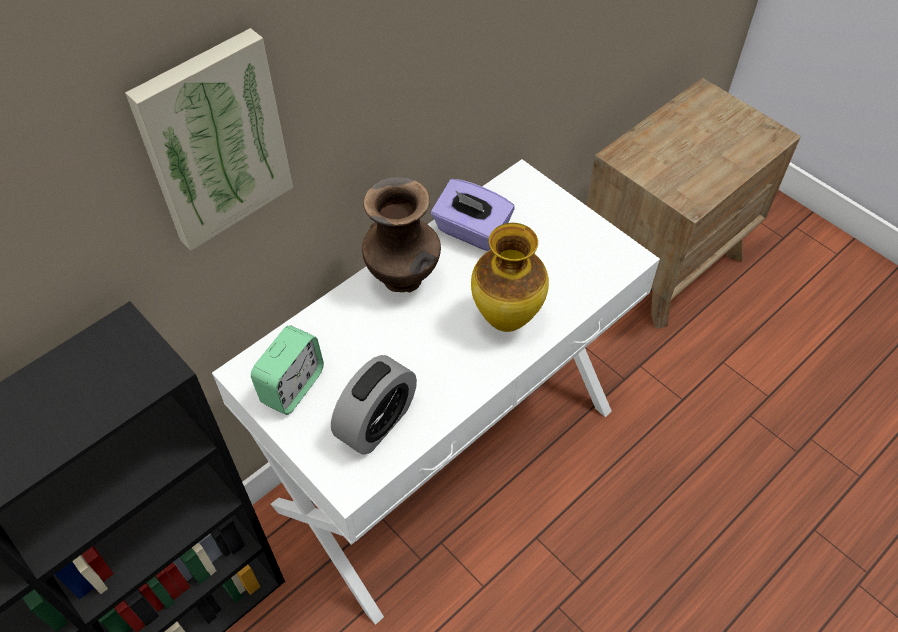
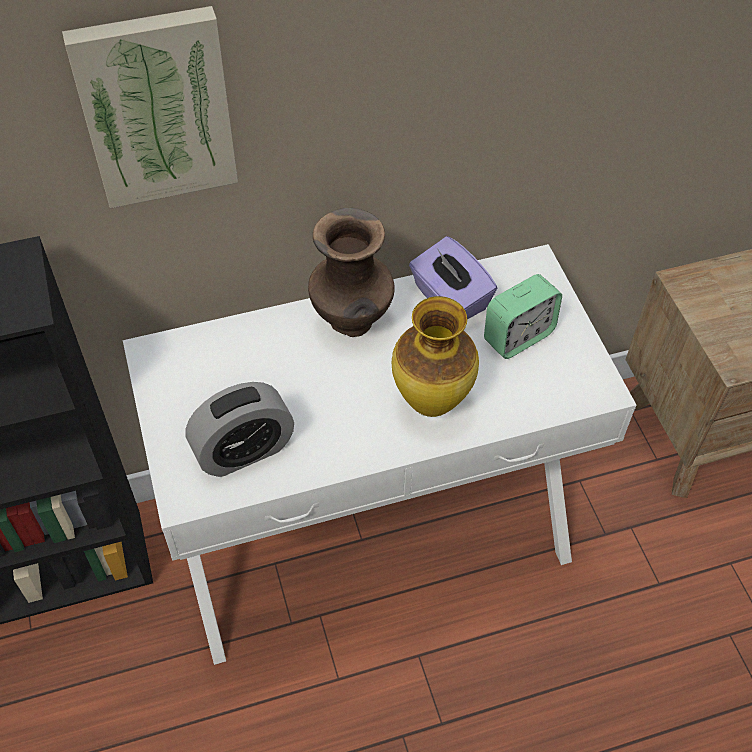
camera: 25 degrees right, 0 degrees up
alarm clock [251,325,324,415] -> alarm clock moved to [484,274,562,359]

